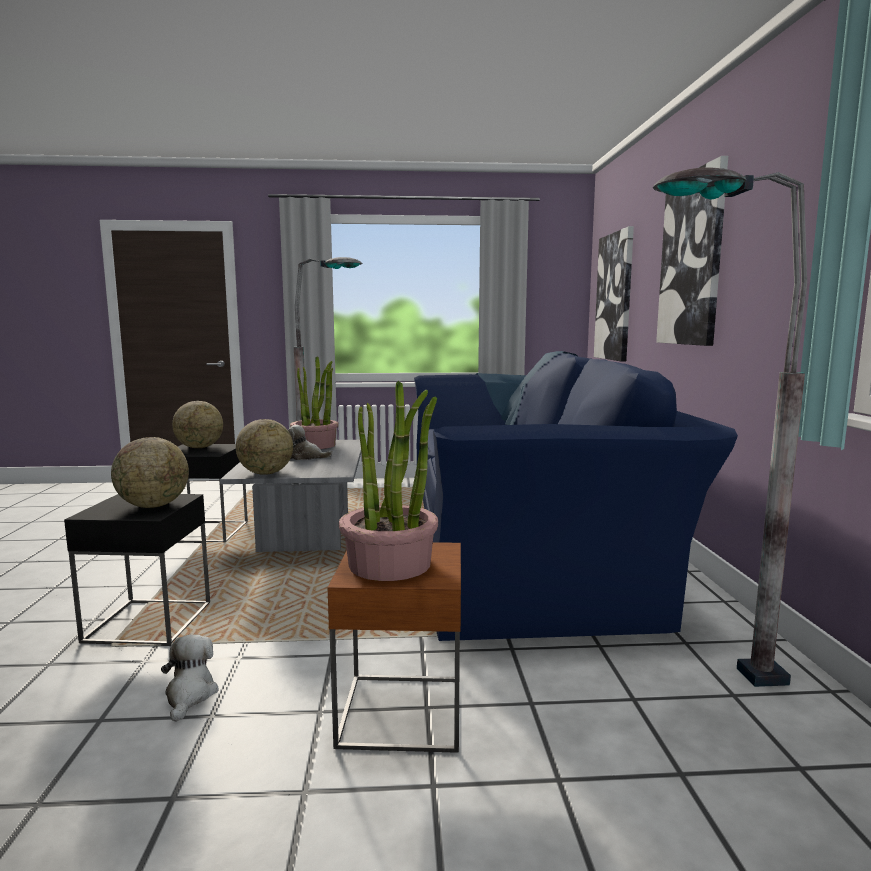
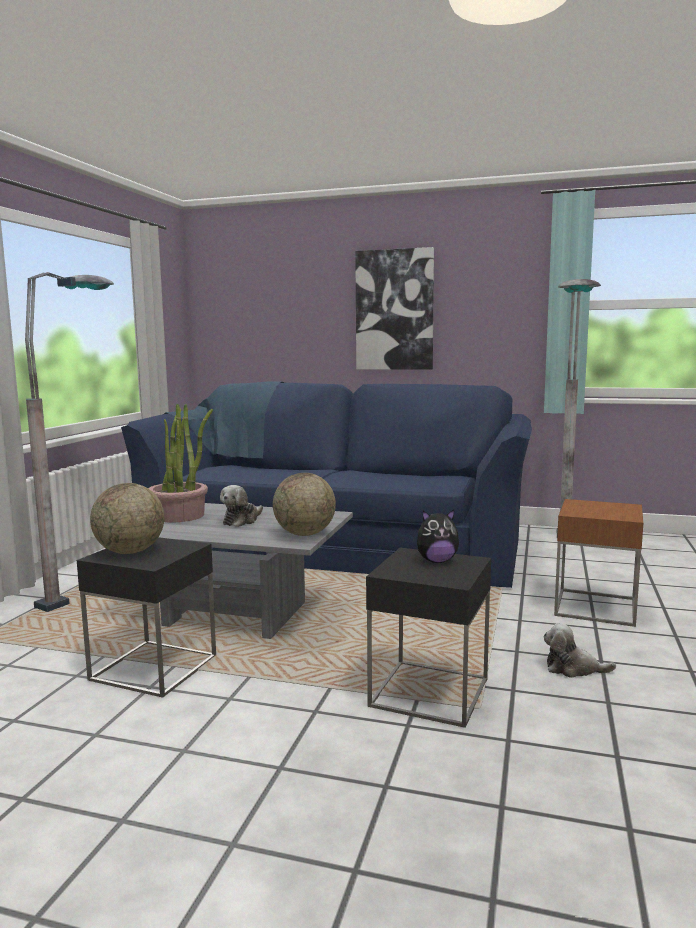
camera: 70 degrees left, 0 degrees up
globe [111,437,189,508] -> plush toy [417,510,459,563]
potted plant [339,380,438,581] -> none
picture [594,226,634,361] -> none

